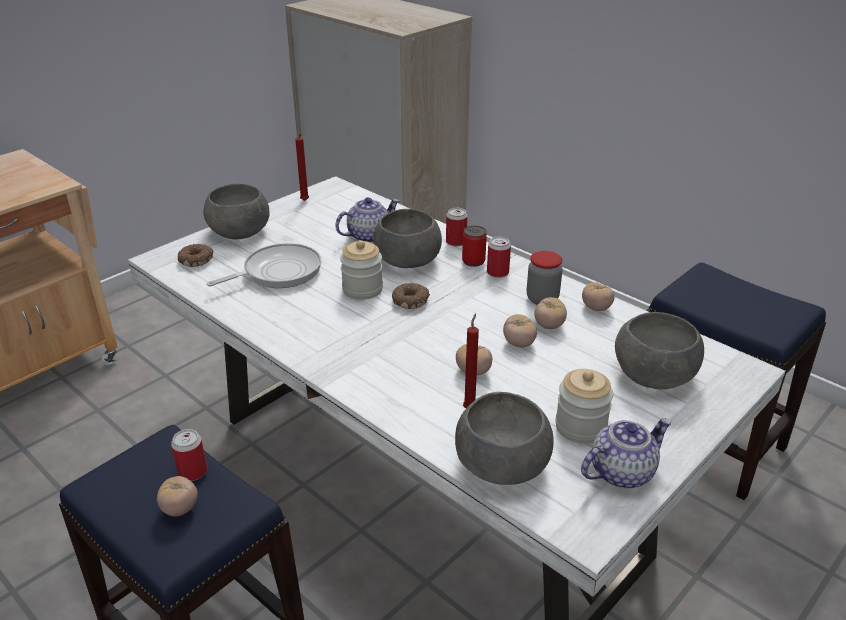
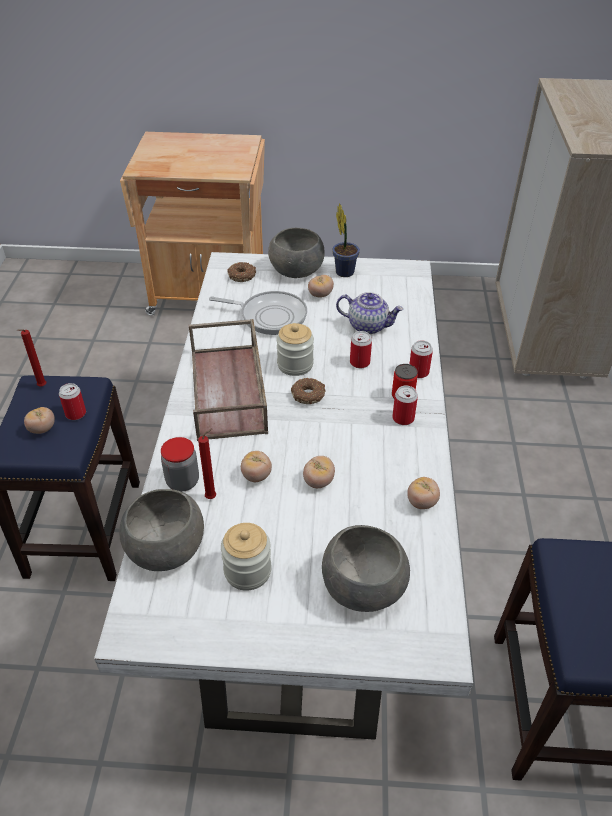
camera: 50 degrees right, 10 degrees up
red candle [295,134,309,201] -> red candle moved to [17,330,46,387]
grey bowl [373,209,442,268] -> can [350,331,372,368]
jar [527,251,563,305] -> jar moved to [161,437,199,492]
tomato [534,297,567,329] -> tomato moved to [308,275,334,298]
teapot [581,418,672,489] -> none
none -> brown tray [189,319,268,441]
none -> potted plant [332,204,360,277]

